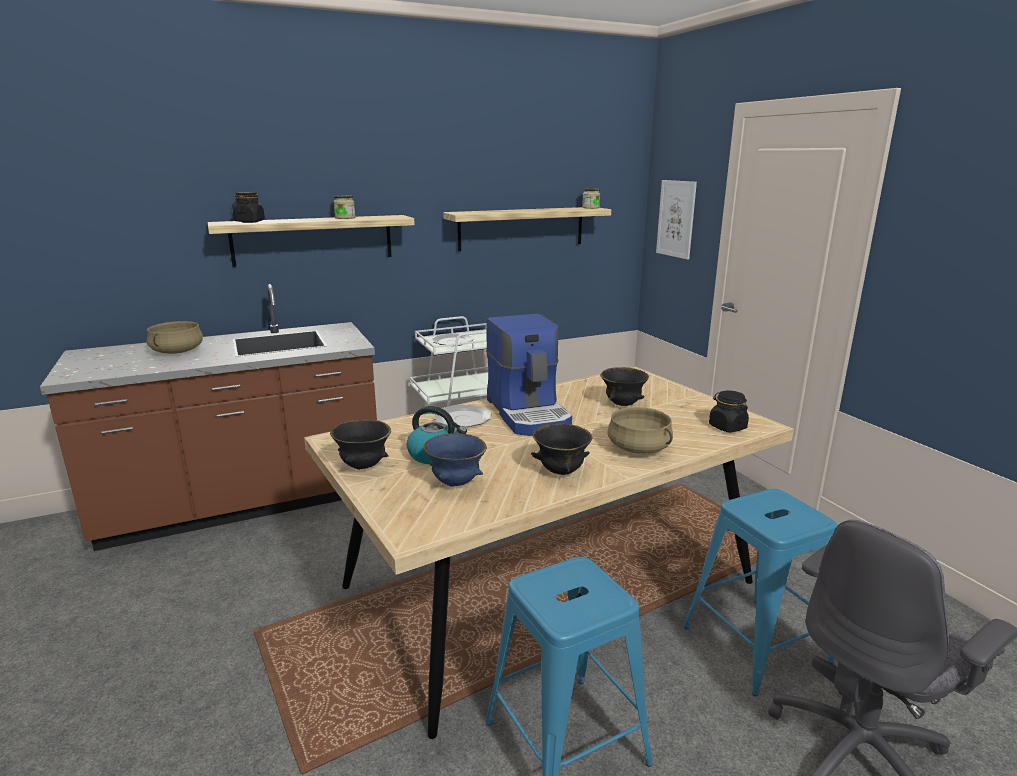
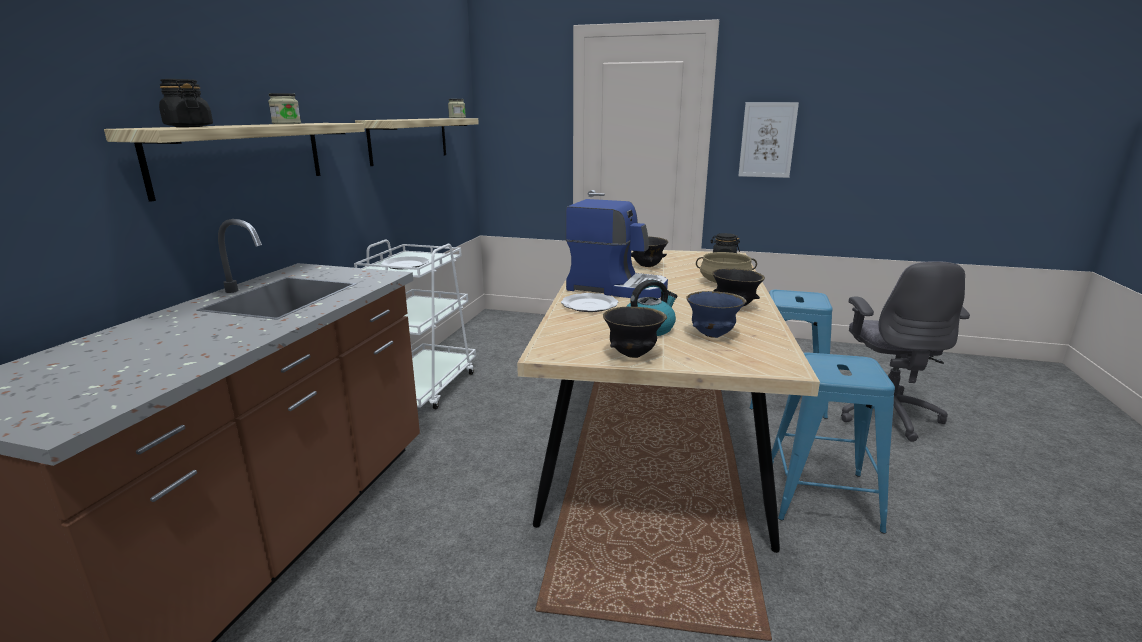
camera: 50 degrees left, 0 degrees up
beige cooking pot [147,321,203,354] -> none
picture [656,180,697,260] -> picture moved to [738,102,799,178]

